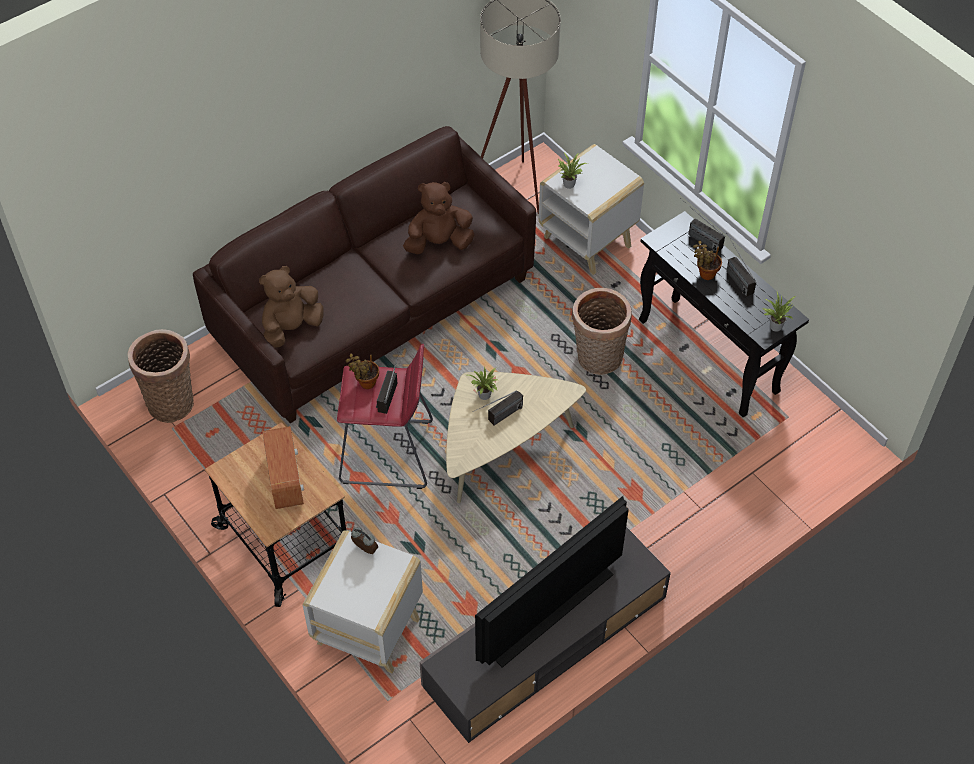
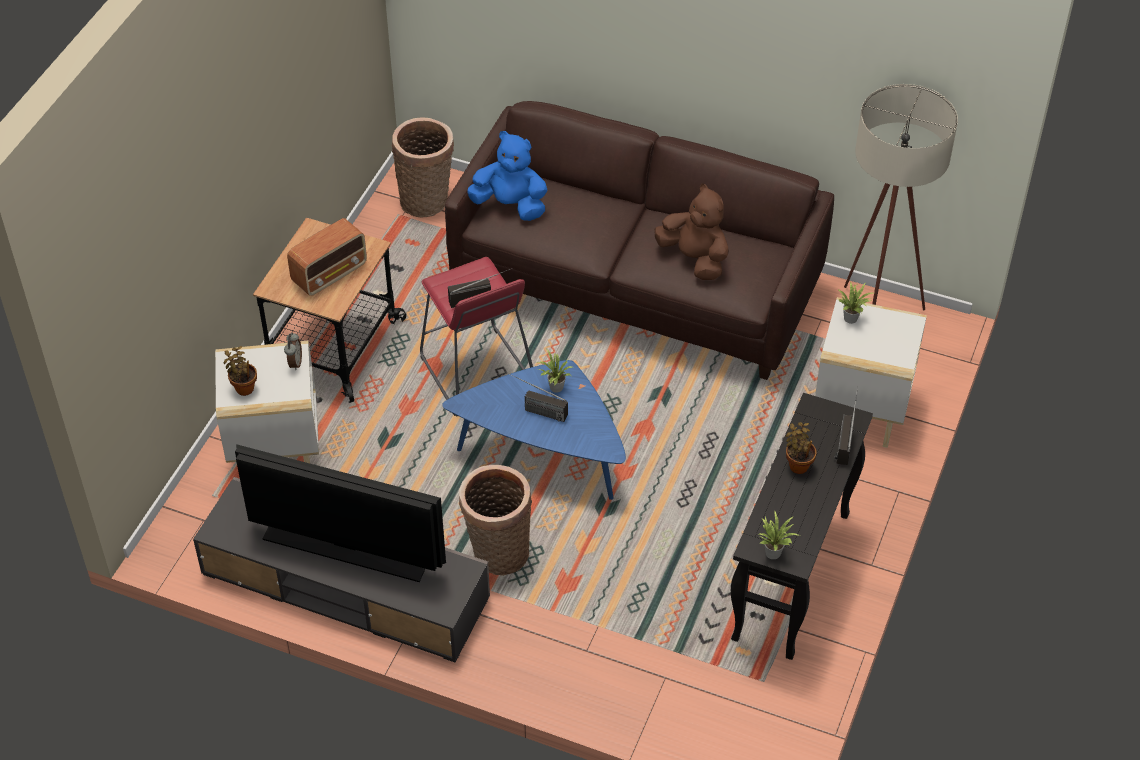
camera: 60 degrees right, 5 degrees down
brown plush toy [259,266,324,348] -> blue plush toy [467,131,547,221]
potted plant [346,354,379,389] -> potted plant moved to [223,346,257,396]
beige coffee table [446,372,586,503] -> blue coffee table [442,360,626,500]
basket [572,288,632,375] -> basket moved to [459,465,532,576]
radio [726,233,756,297] -> none

